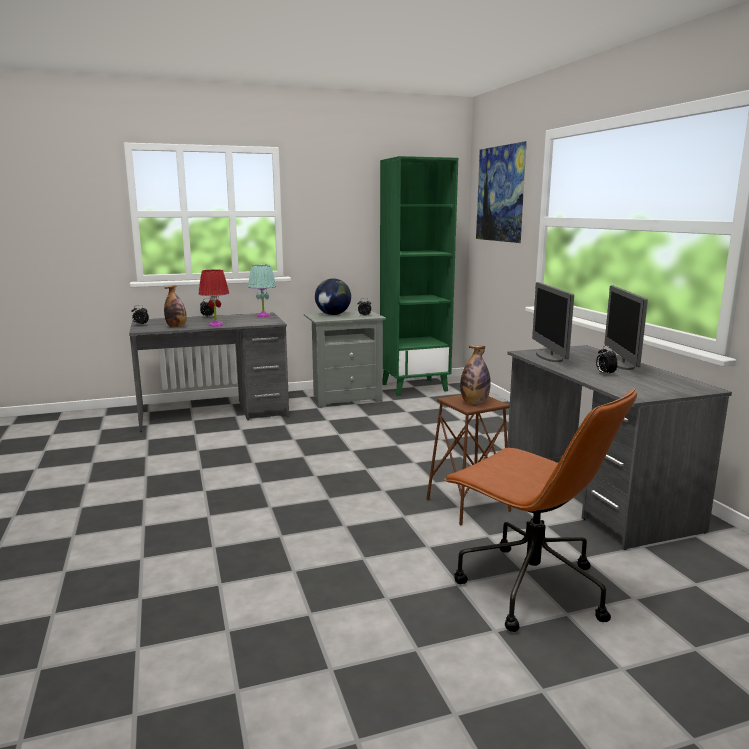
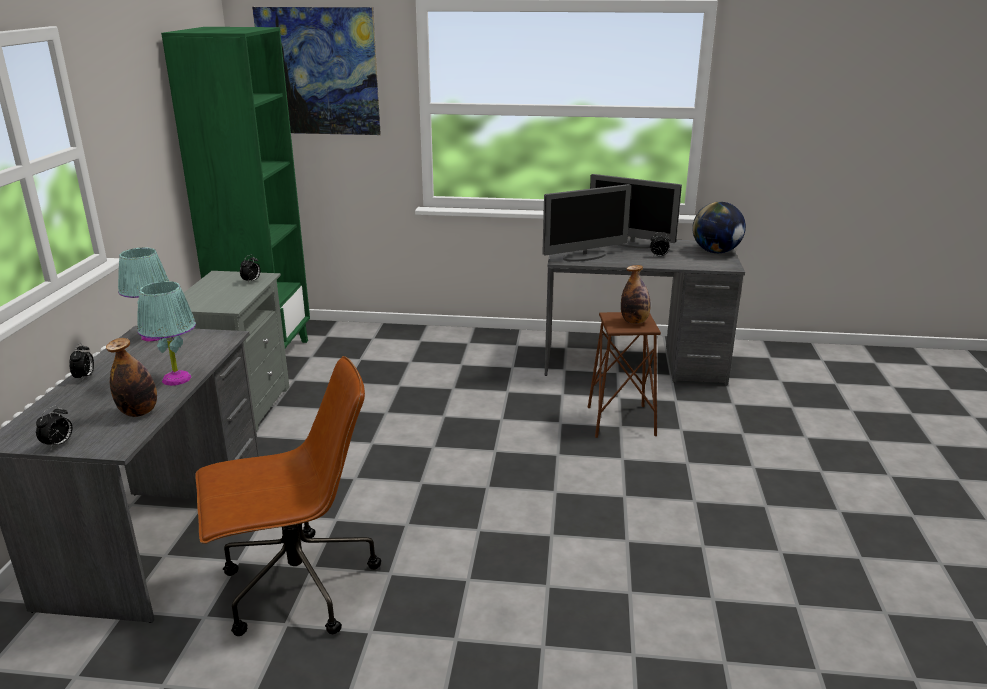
camera: 65 degrees left, 10 degrees up
red table lamp [199,269,229,327] -> turquoise table lamp [137,281,196,386]
globe [315,278,351,315] -> globe moved to [692,202,746,253]
brown office chair [443,389,637,632] -> brown office chair moved to [195,356,381,636]
monitor [532,282,574,362] -> monitor turned 45 degrees counterclockwise [542,184,632,262]

